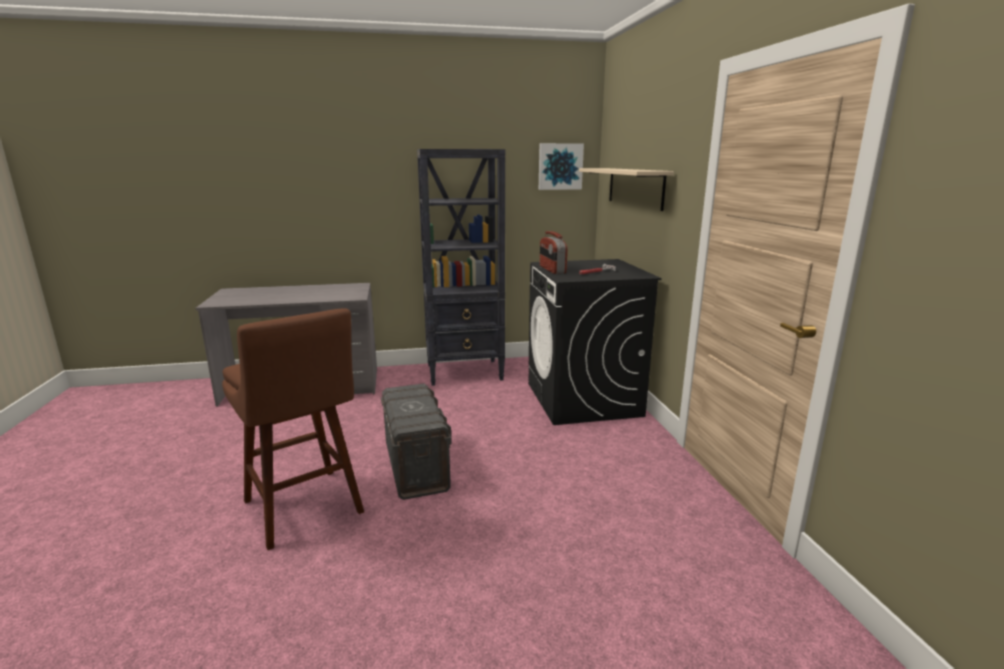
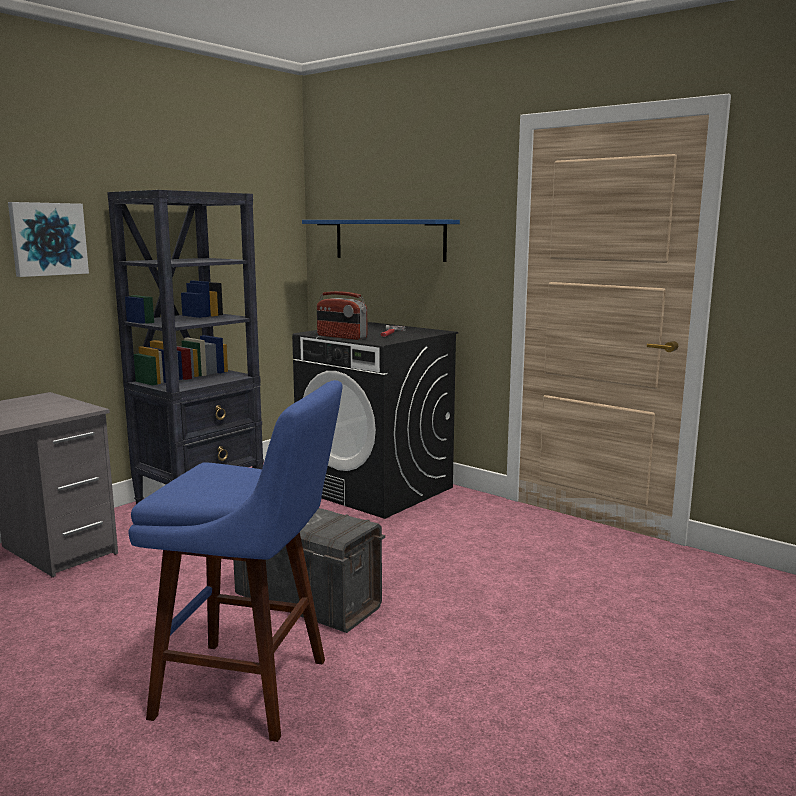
camera: 40 degrees left, 5 degrees down
brown stool [222,308,364,550] -> blue stool [128,380,342,742]
picture [539,143,584,190] -> picture moved to [8,202,89,277]
beige shelf [579,168,674,211] -> blue shelf [302,219,460,262]

